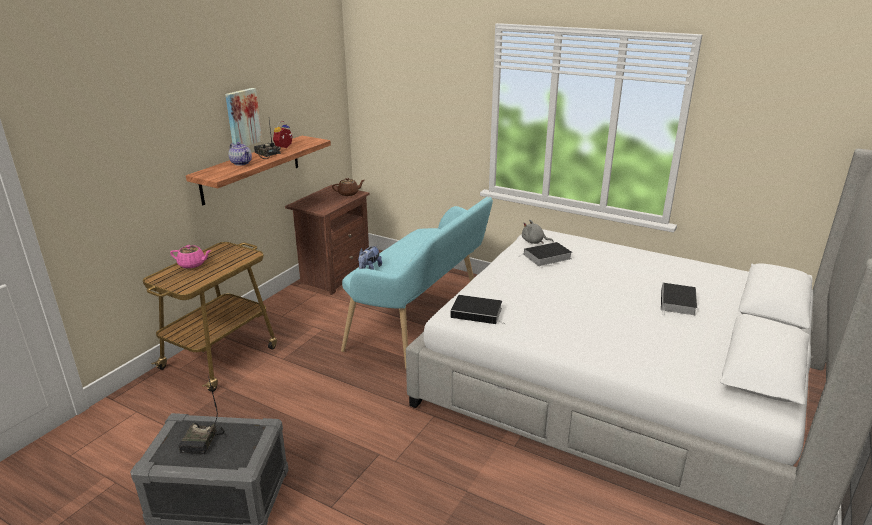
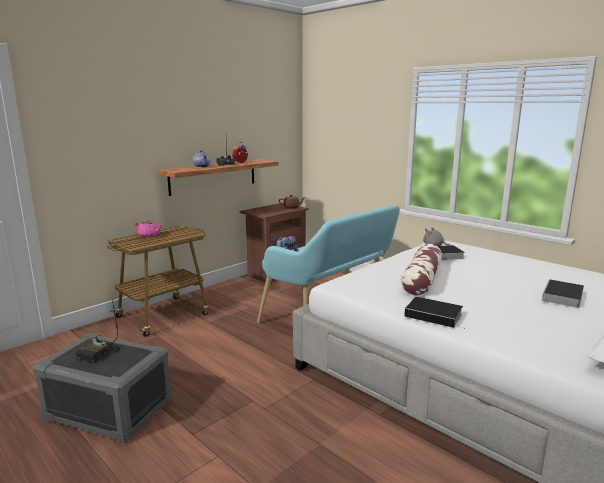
camera: 15 degrees right, 10 degrees down
picture [225,88,262,146] -> none
book [451,295,506,324] -> book moved to [404,297,466,329]
none -> pillow [401,244,442,296]

